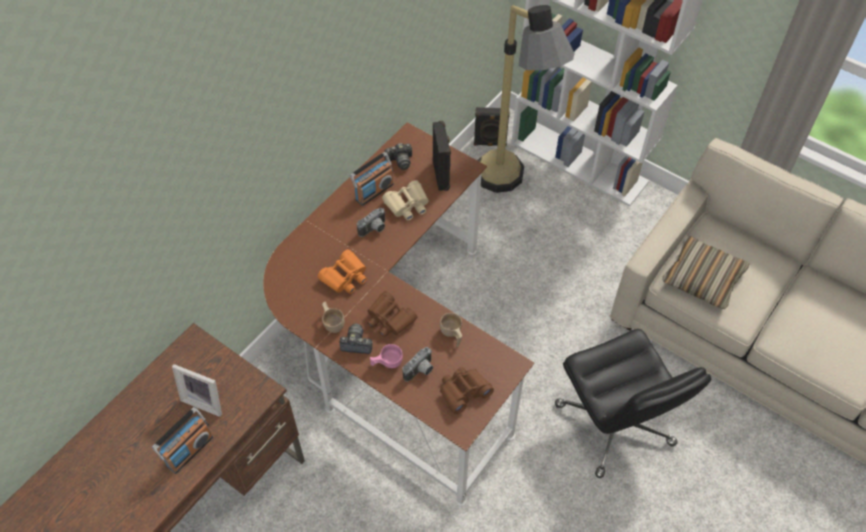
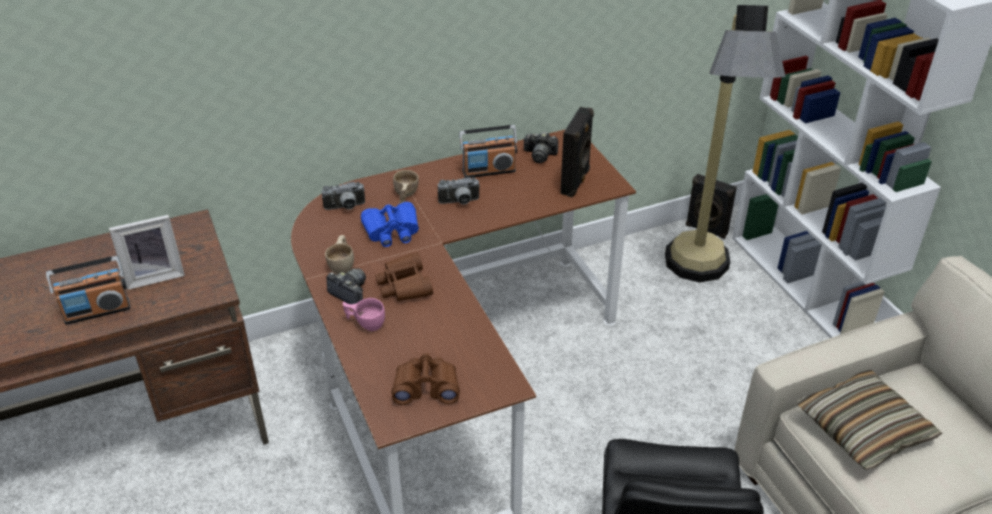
camera: 30 degrees right, 15 degrees down
picture frame [172,364,222,417] -> picture frame turned 75 degrees counterclockwise [109,215,185,290]
orange binoculars [317,249,367,294] -> blue binoculars [361,202,419,247]
beige binoculars [382,180,429,220] -> none
camera [402,347,433,382] -> camera moved to [322,182,365,210]
beige cup [440,313,462,347] -> beige cup moved to [393,170,419,204]

